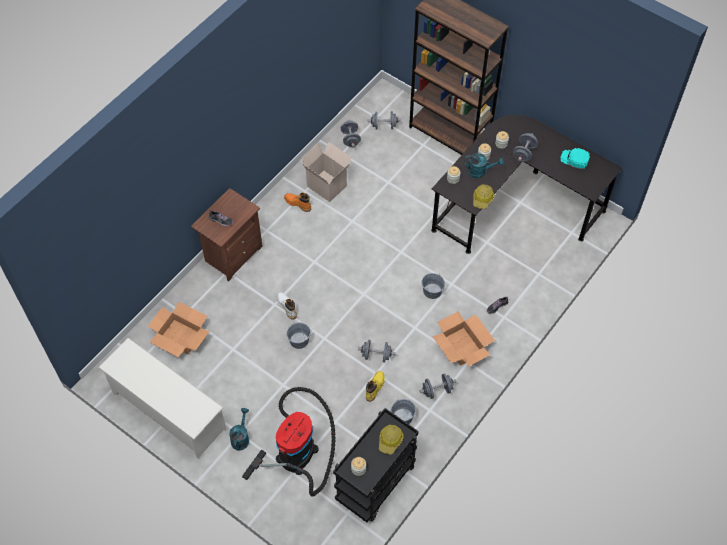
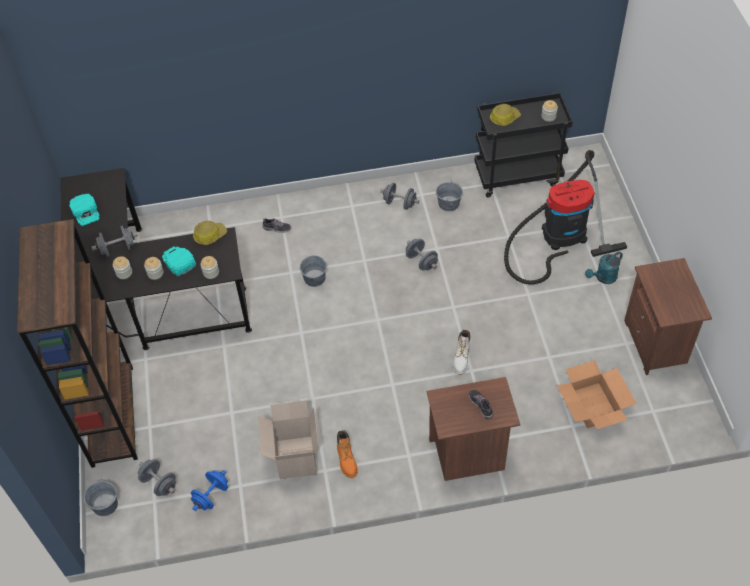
camera: 135 degrees left, 5 degrees down
white shoe rack [98,338,227,458] -> brown nightstand [624,258,712,375]
grey bucket [286,322,311,349] -> grey bucket moved to [83,479,118,516]
grey dumbbell [341,120,361,148] -> blue dumbbell [191,470,228,511]
yellow boot [366,371,385,402] -> none
cardboard box [432,311,495,366] -> none
turquoise watering can [464,153,504,178] -> turquoise cap [162,247,196,276]

